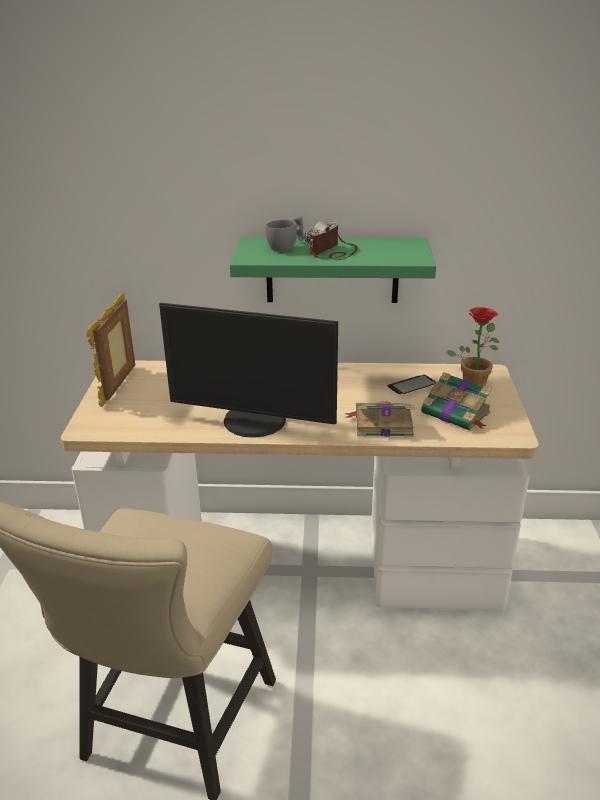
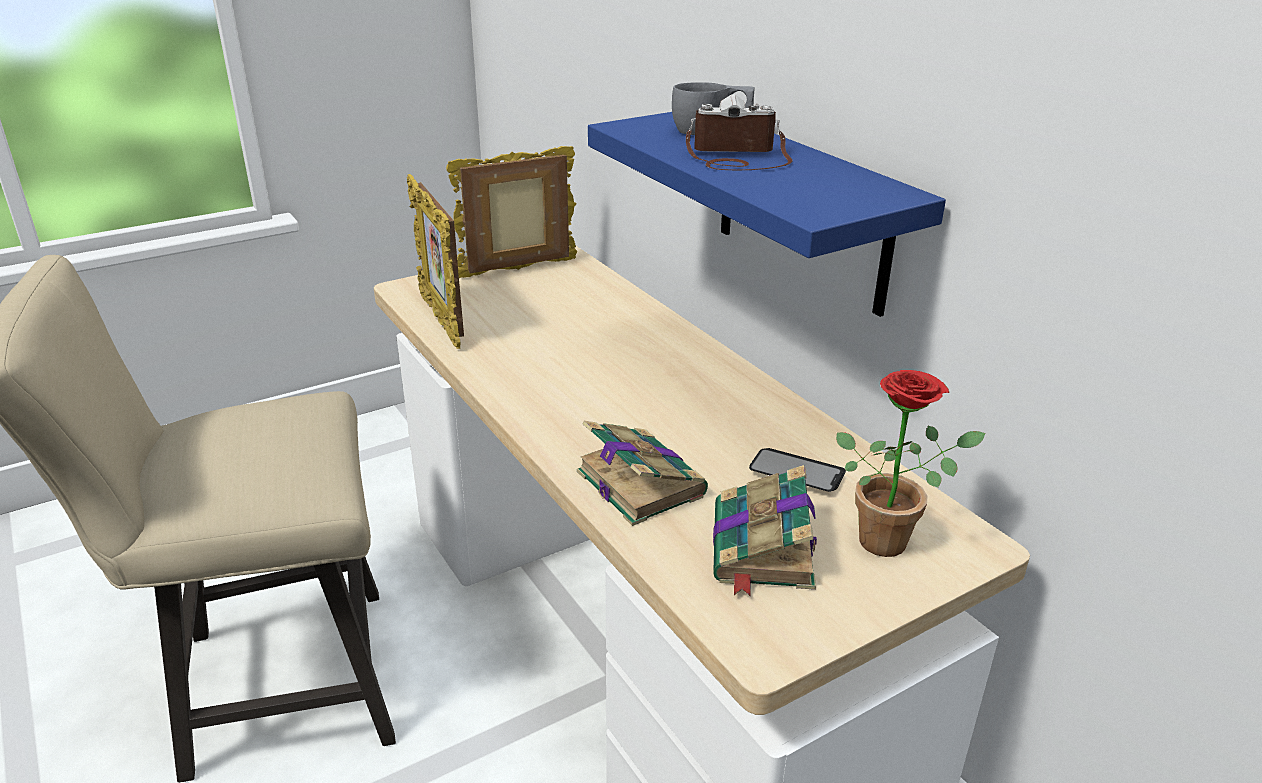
camera: 55 degrees right, 0 degrees up
monitor [159,303,338,438] -> none
green shelf [230,237,436,303] -> blue shelf [588,112,946,317]
none -> picture frame [407,174,464,349]

